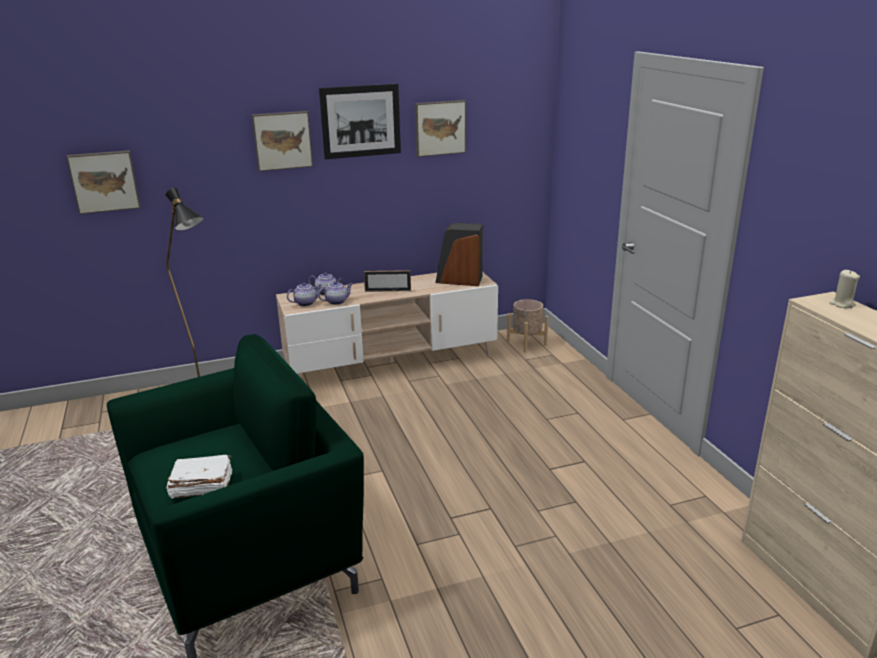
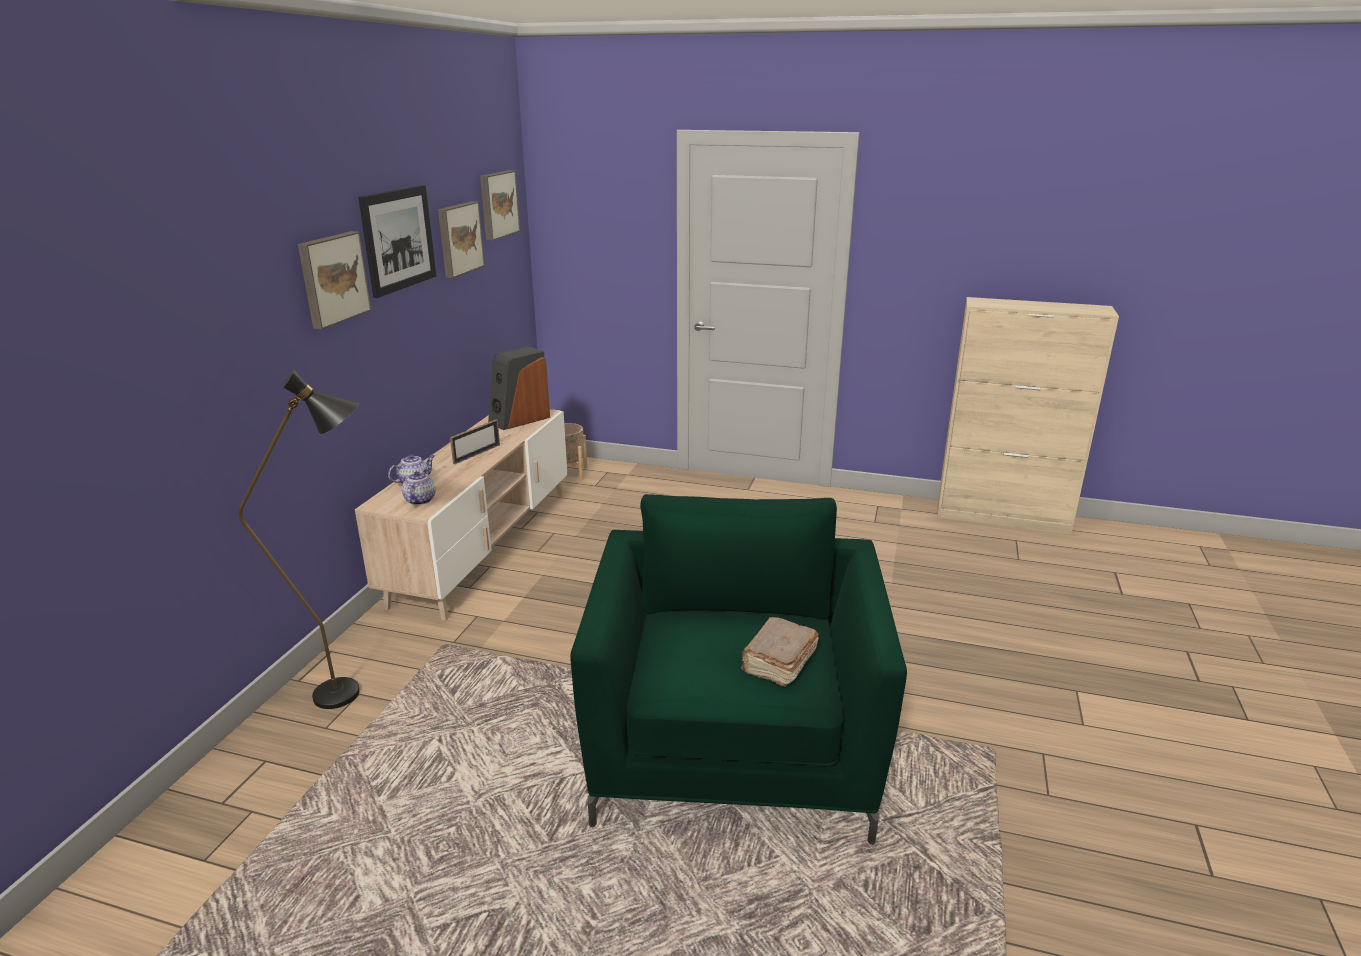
camera: 55 degrees left, 0 degrees up
picture [66,150,140,214] -> picture moved to [480,170,520,241]
white book [166,455,232,498] -> brown book [741,617,819,687]
teapot [318,281,353,305] -> none
beige candle [829,270,860,308] -> none

